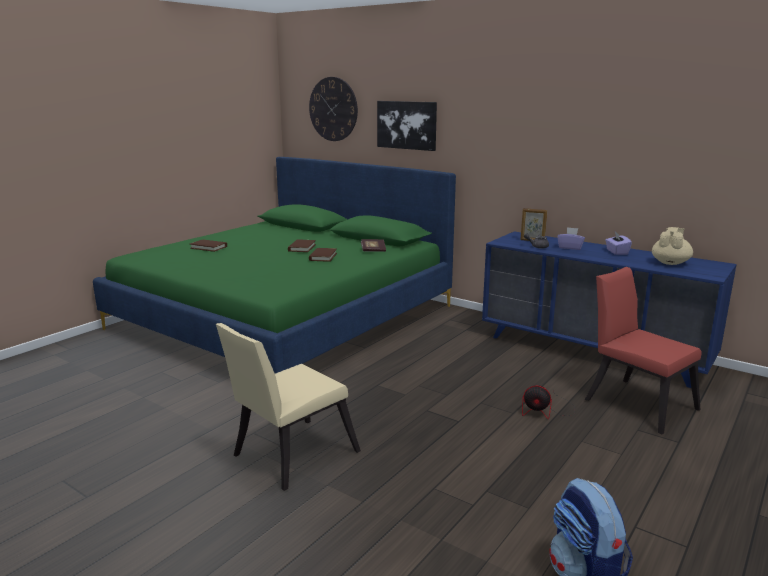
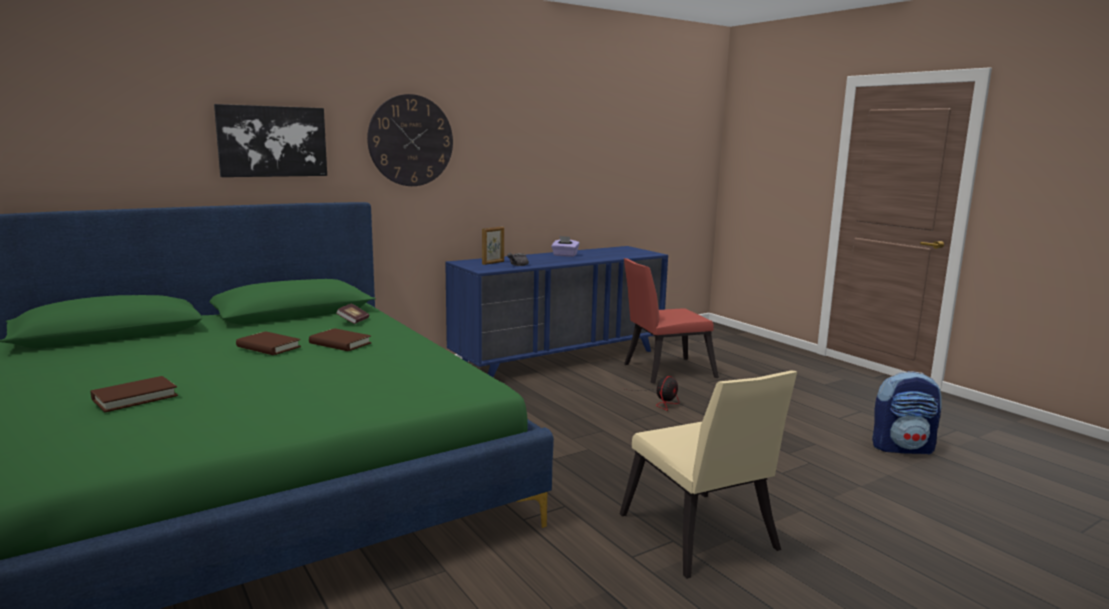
camera: 70 degrees left, 5 degrees down
wall clock [309,77,358,141] -> wall clock moved to [367,94,453,186]
purple tissue box [557,227,585,250] -> none
beige teapot [652,227,693,265] -> none

